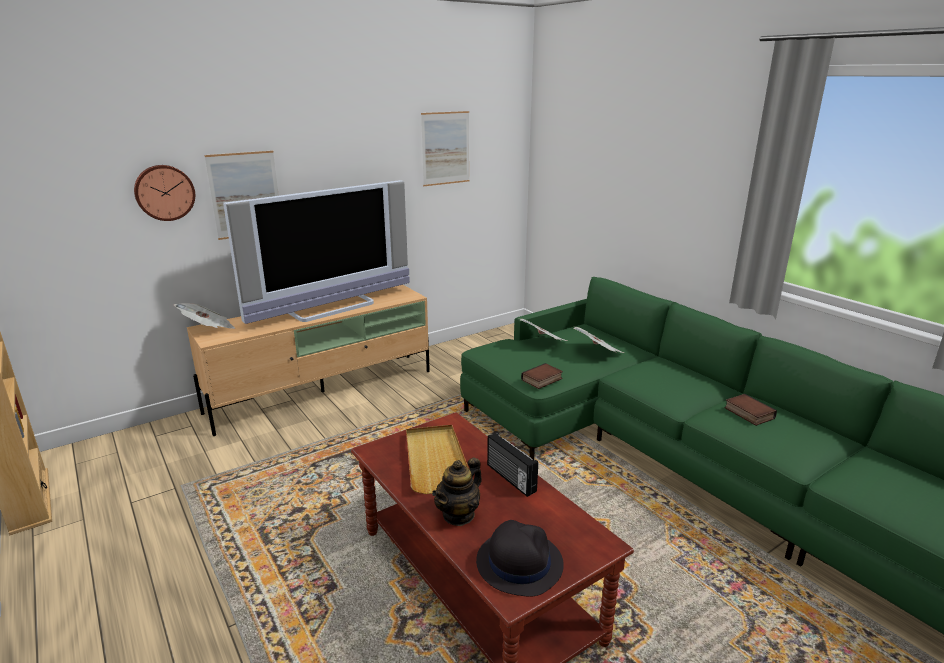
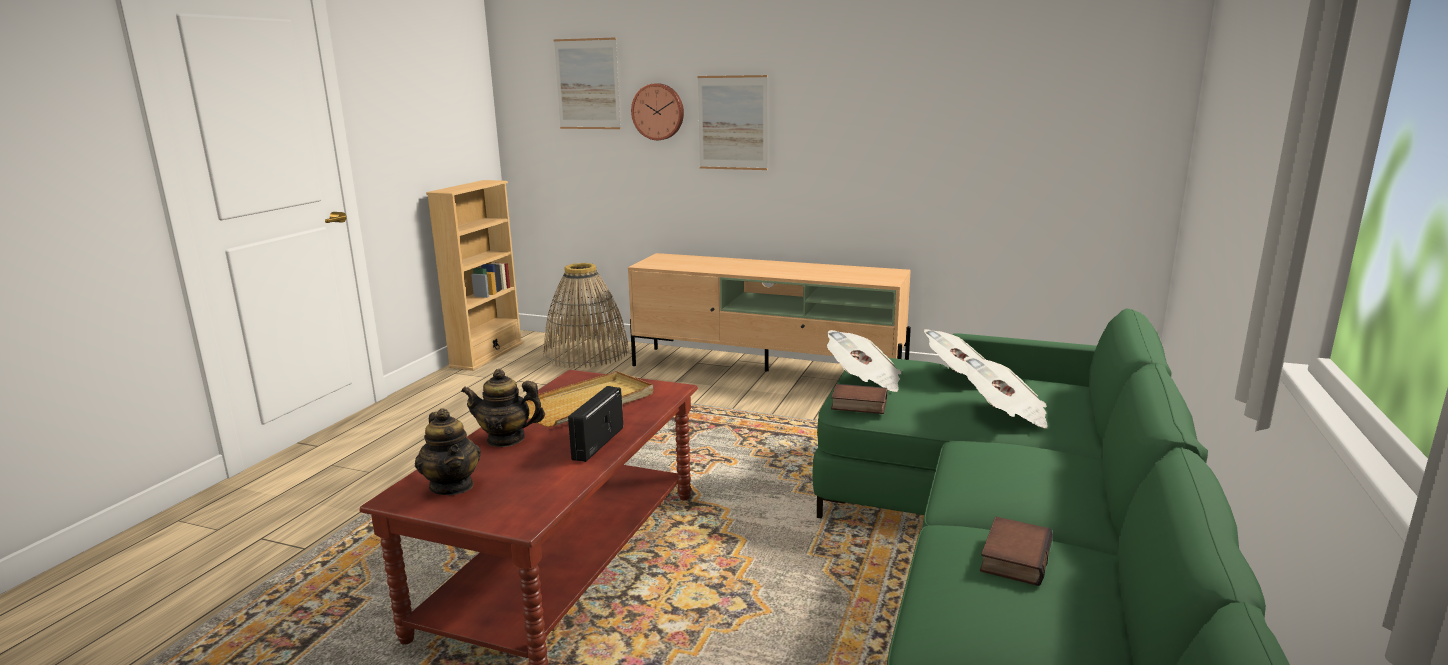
camera: 55 degrees right, 5 degrees down
newspaper [174,303,235,329] -> newspaper moved to [827,330,901,392]
television [223,180,410,324] -> none
picture [421,111,469,186] -> picture moved to [553,37,621,129]
black hat [476,520,564,597] -> teapot [415,409,481,495]
none -> basket [544,263,629,368]

